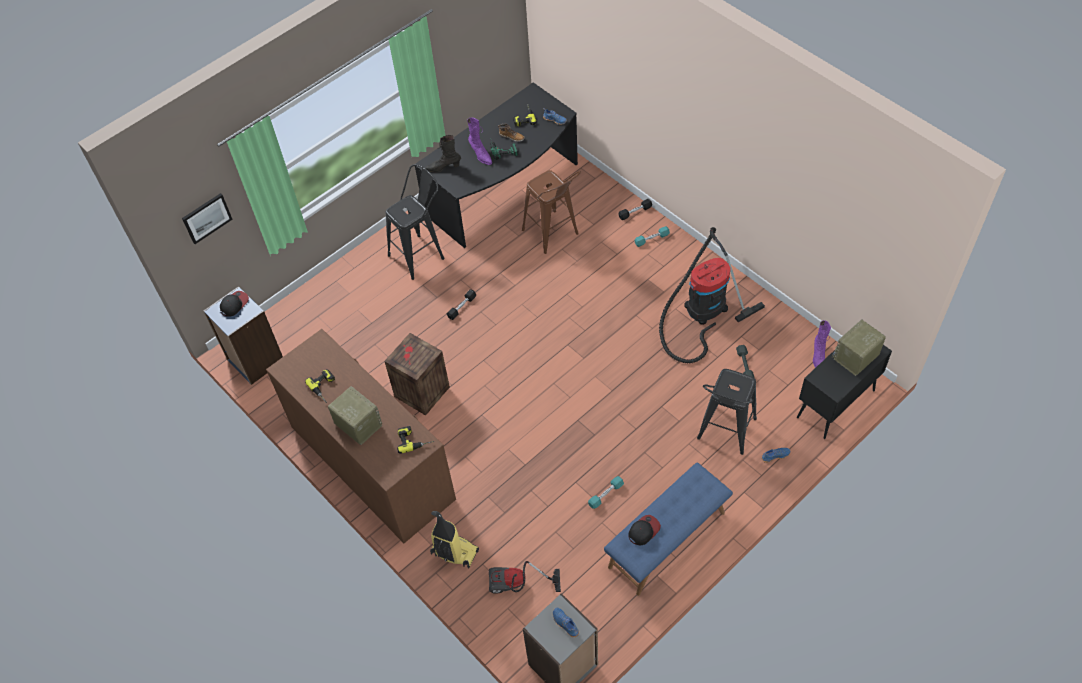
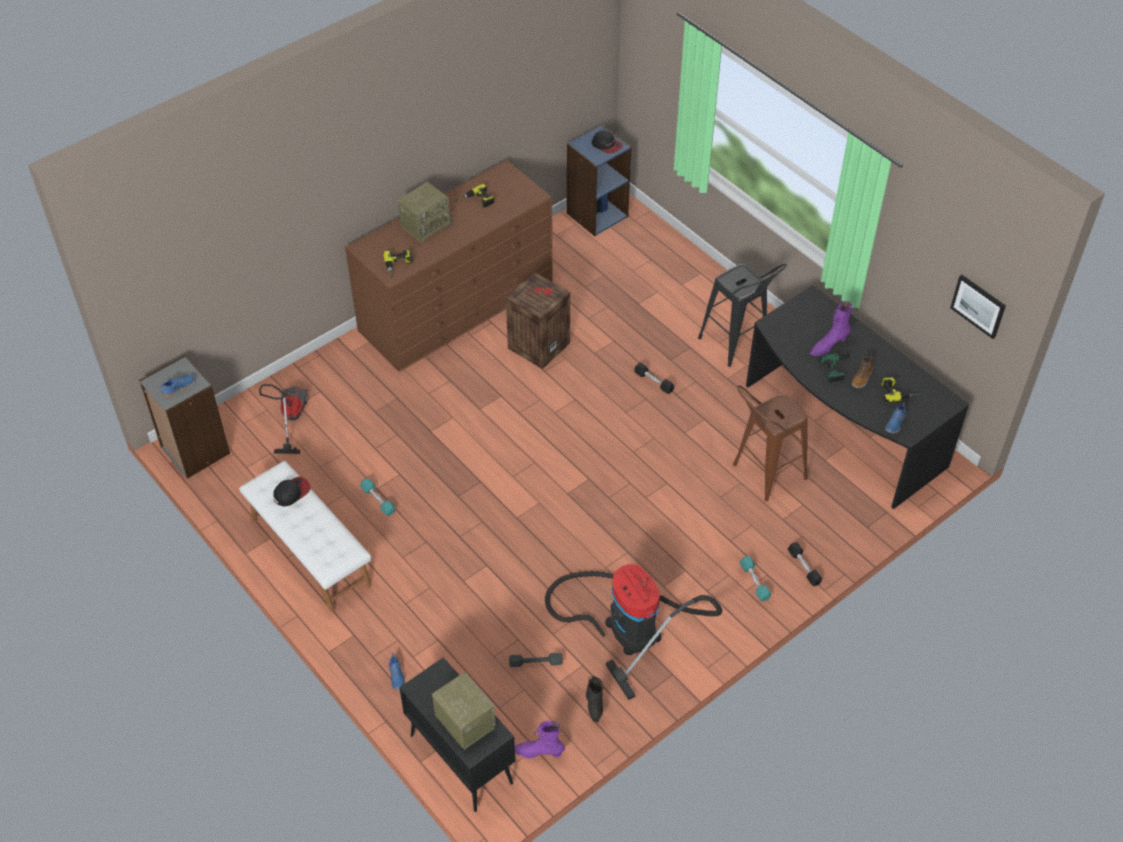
camera: 90 degrees right, 5 degrees down
picture [182,193,233,244] -> picture moved to [950,275,1006,339]
black boot [425,135,461,172] -> black boot moved to [586,676,604,722]
vacuum cleaner [430,511,479,569] -> none
blue bench [604,462,733,596] -> white bench [239,461,372,612]
cap [628,515,661,545] -> cap turned 90 degrees counterclockwise [273,477,311,506]
black stool [697,369,757,455] -> none

